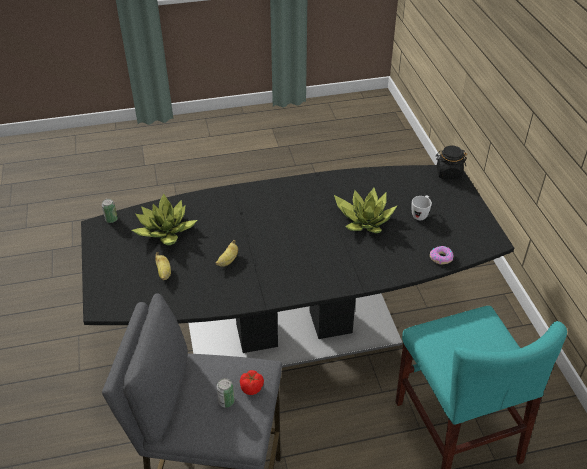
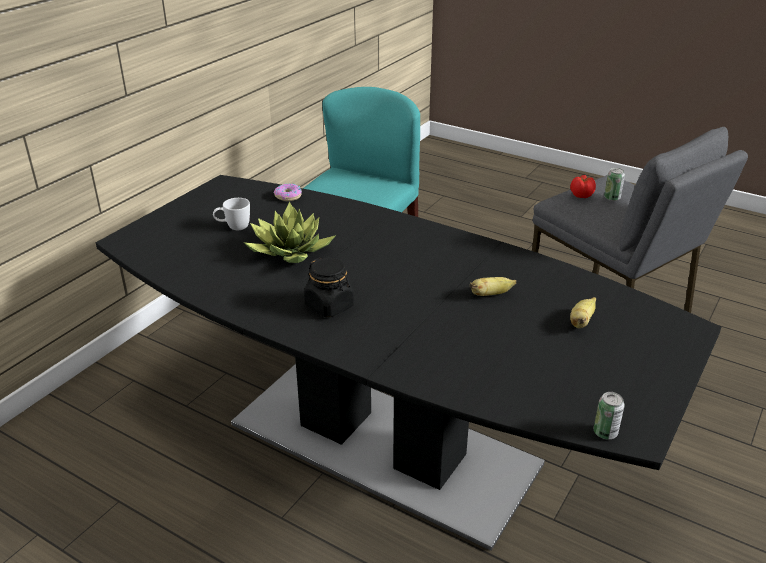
camera: 135 degrees left, 10 degrees down
potted plant [132,193,197,245] -> none
black jar [436,146,467,179] -> black jar moved to [304,258,354,317]

